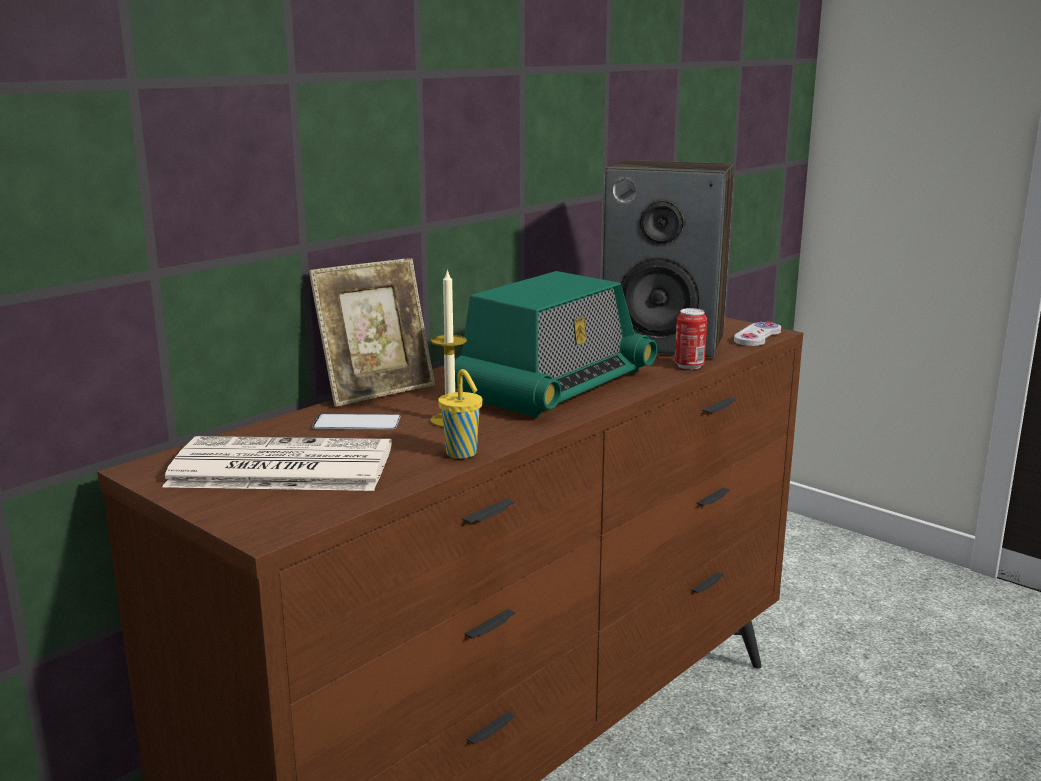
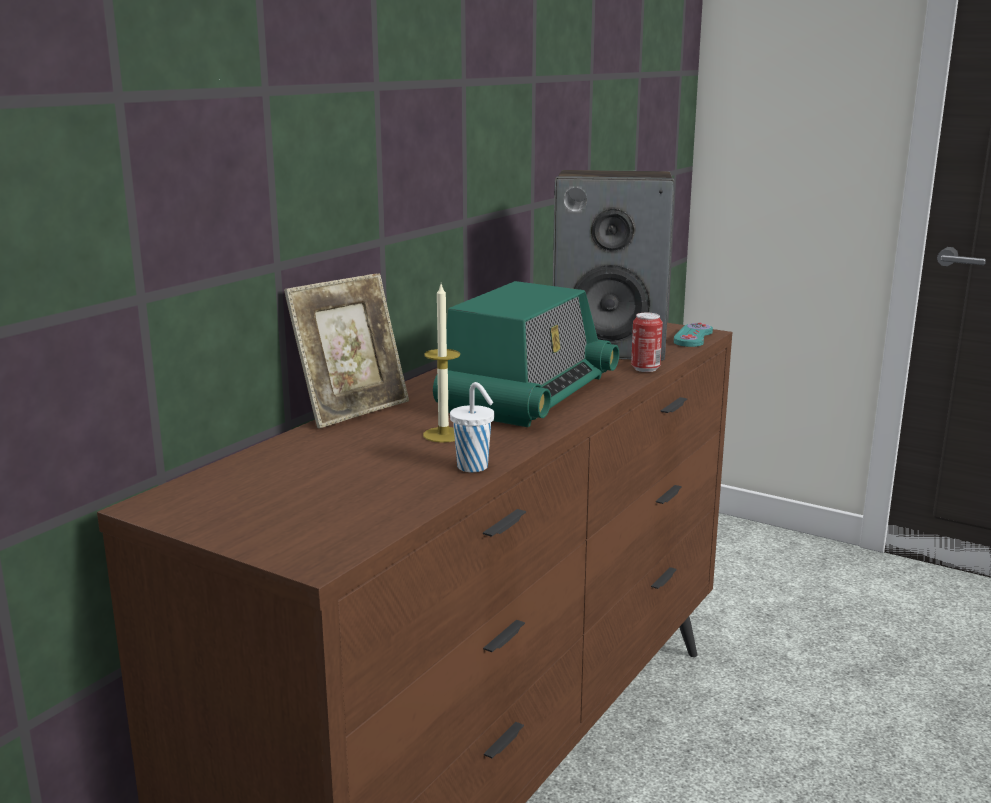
camera: 10 degrees left, 0 degrees up
newspaper [162,436,392,491] -> none
phone [312,414,401,430] -> none
yellow cup [438,369,482,459] -> white cup [450,382,495,472]
white game controller [734,321,781,346] -> turquoise game controller [674,323,713,347]

